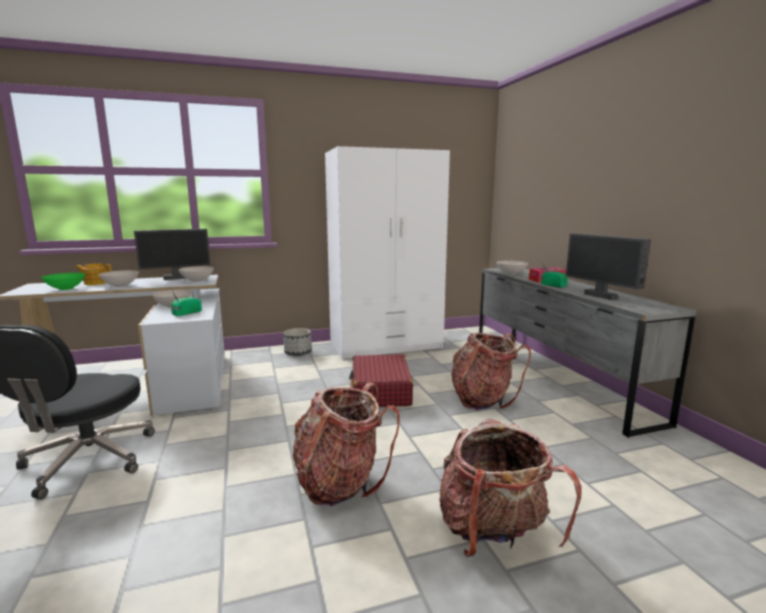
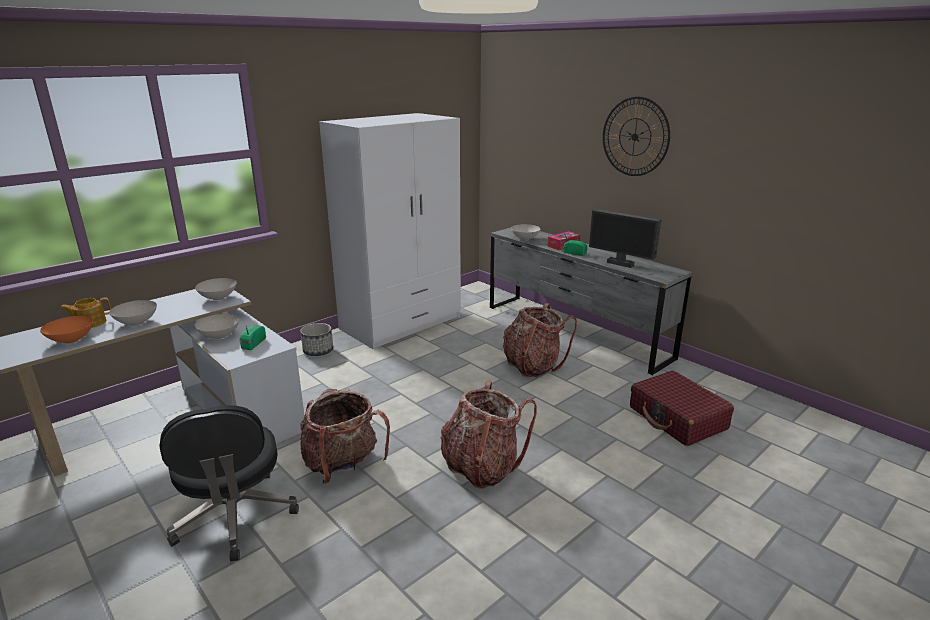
camera: 25 degrees left, 10 degrees up
green bowl [41,273,85,290] -> orange bowl [40,316,93,343]
monitor [134,229,210,280] -> none
red suitcase [349,354,413,407] -> red suitcase moved to [630,371,734,446]
backpack [439,419,581,557] -> backpack moved to [300,389,390,484]
none -> wall clock [603,97,670,176]

